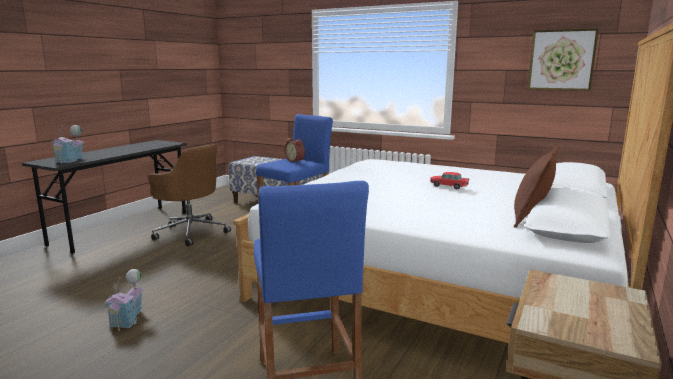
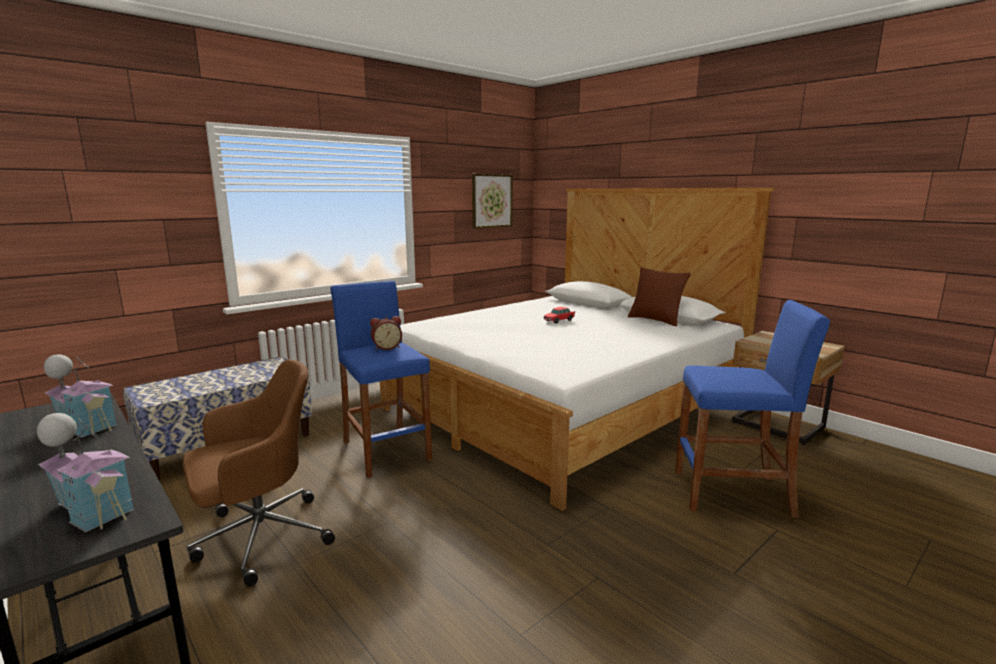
camera: 70 degrees left, 0 degrees up
toy house [105,269,144,331] -> toy house moved to [44,354,116,438]

